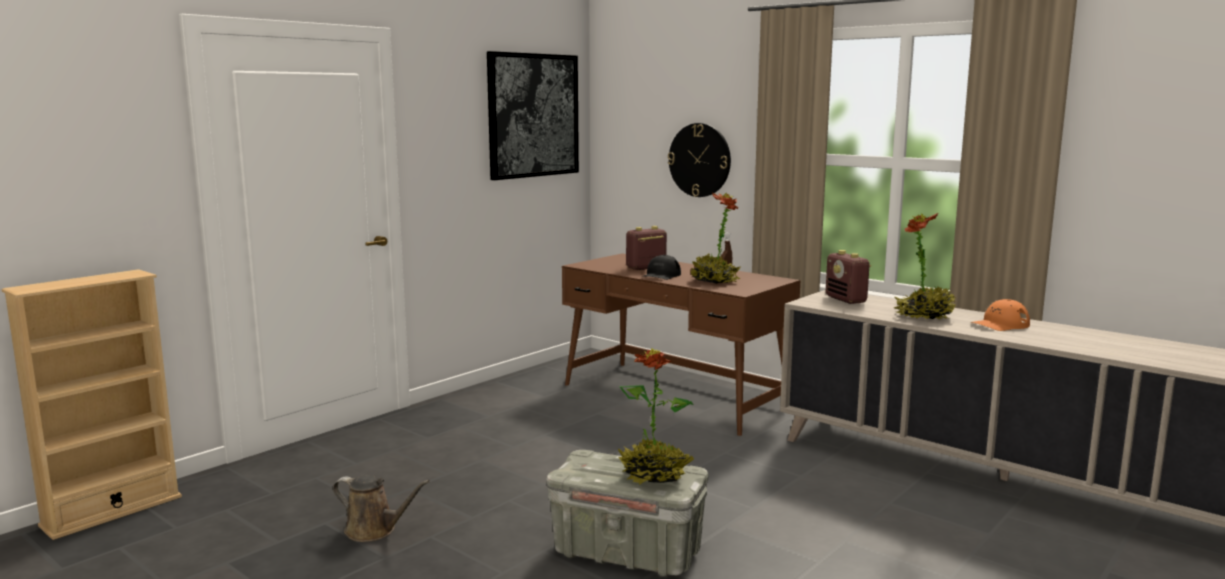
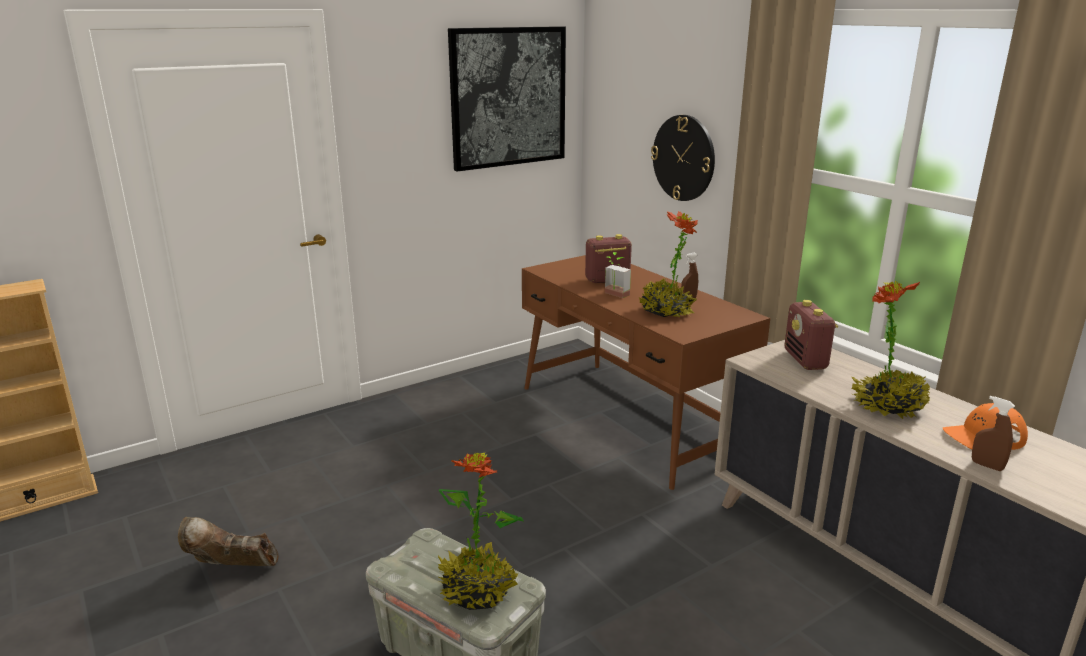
camera: 15 degrees right, 10 degrees up
brown watering can [333,475,430,542] -> brown boot [178,517,279,566]
black cap [642,255,681,280] -> potted plant [605,252,631,298]
none -> brown spray bottle [972,396,1015,471]

